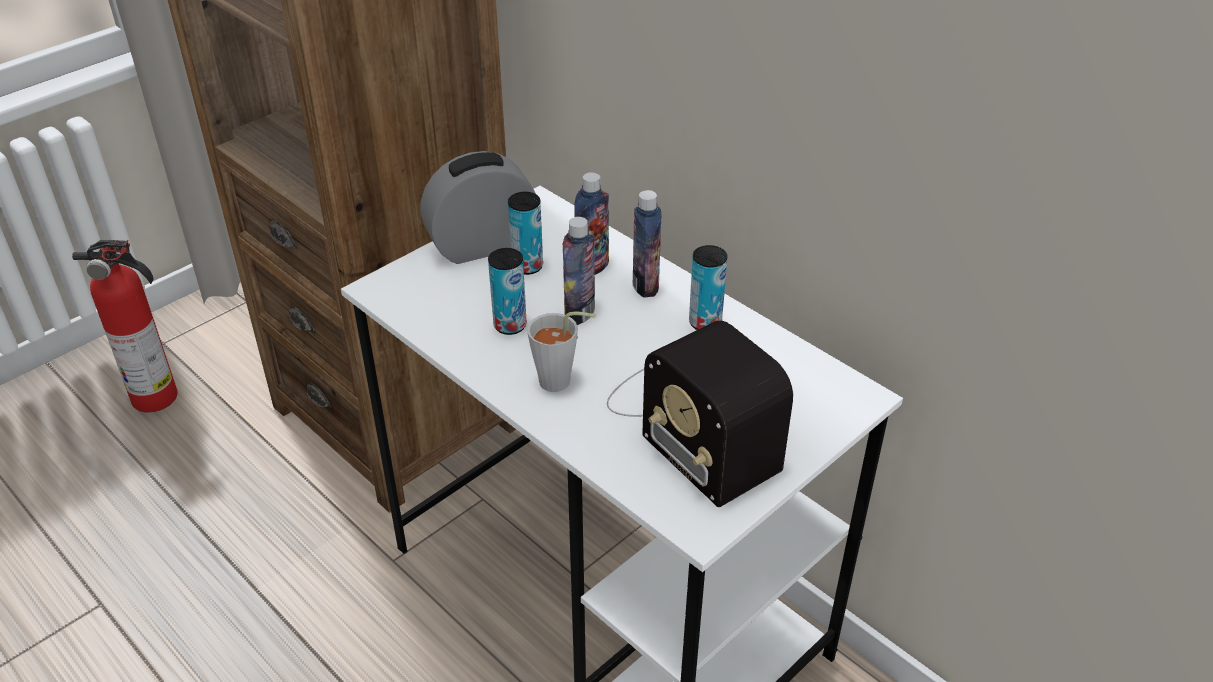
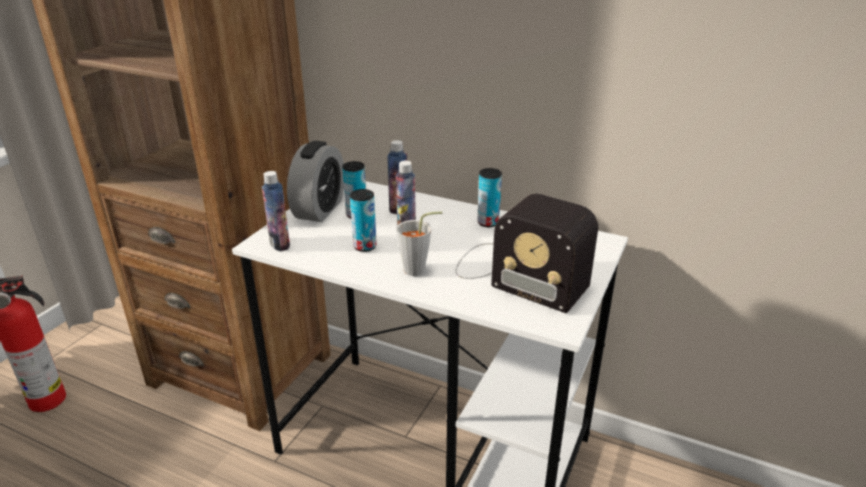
camera: 20 degrees left, 10 degrees down
alarm clock [420,151,536,264] -> alarm clock turned 150 degrees clockwise [287,141,344,222]
bottle [633,190,662,298] -> bottle moved to [262,171,290,251]

